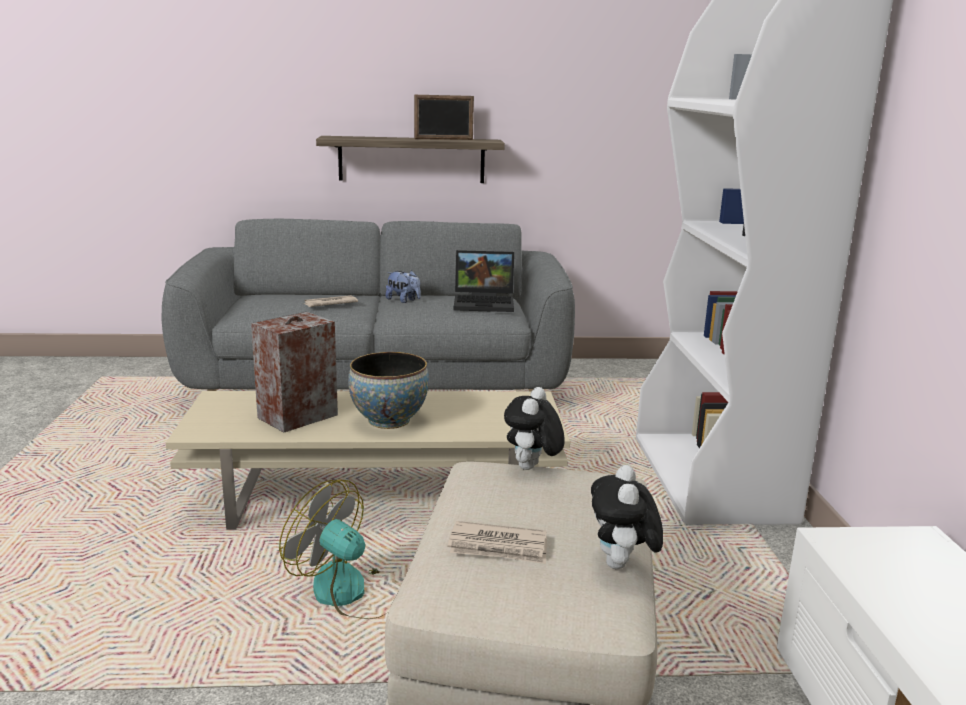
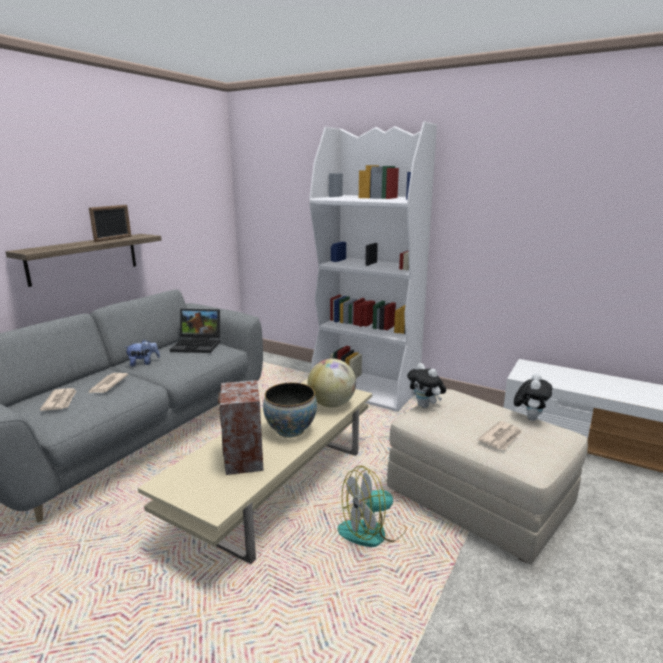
camera: 55 degrees left, 0 degrees up
laptop [454,250,514,312] -> laptop turned 60 degrees clockwise [170,309,220,353]
plush toy [591,465,663,569] -> plush toy turned 105 degrees counterclockwise [514,373,552,421]
none -> newspaper [40,388,76,411]
none -> globe [308,358,356,407]

